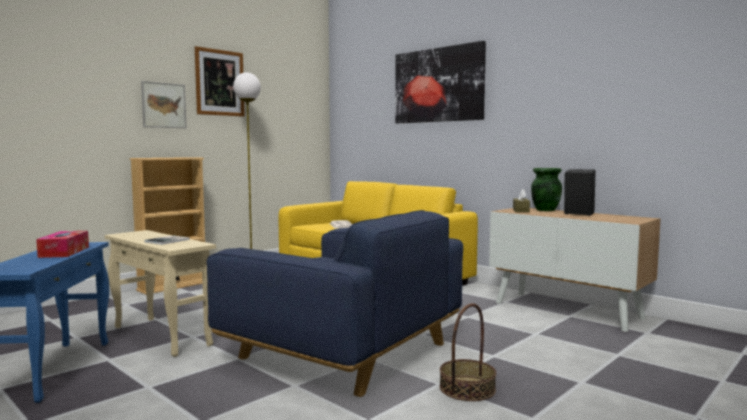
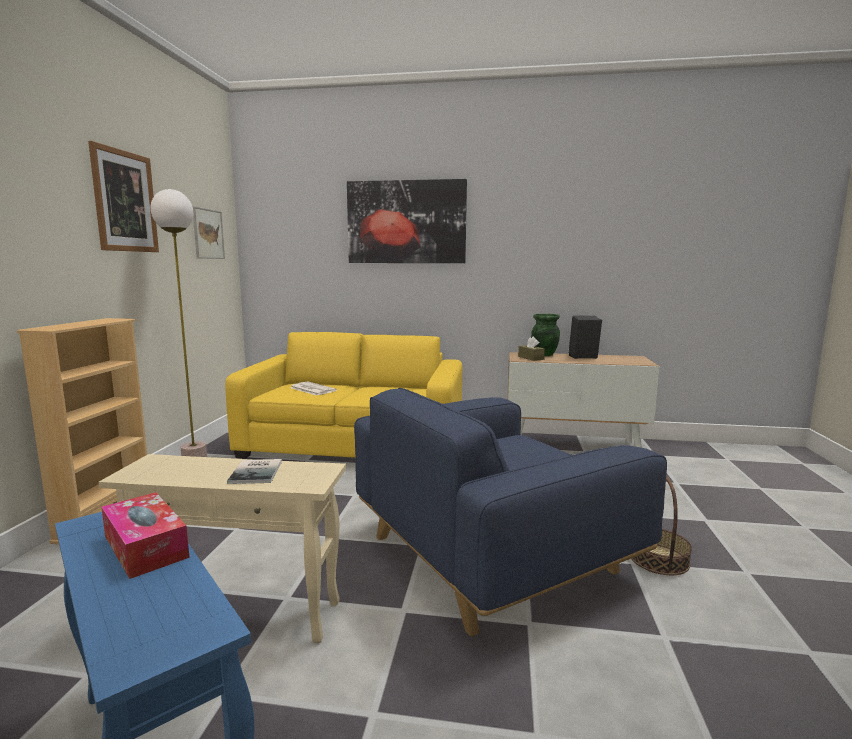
camera: 35 degrees left, 5 degrees up
picture [141,81,187,128] -> picture moved to [193,206,225,259]
blue armchair [207,210,463,397] -> blue armchair turned 150 degrees clockwise [354,388,667,636]

